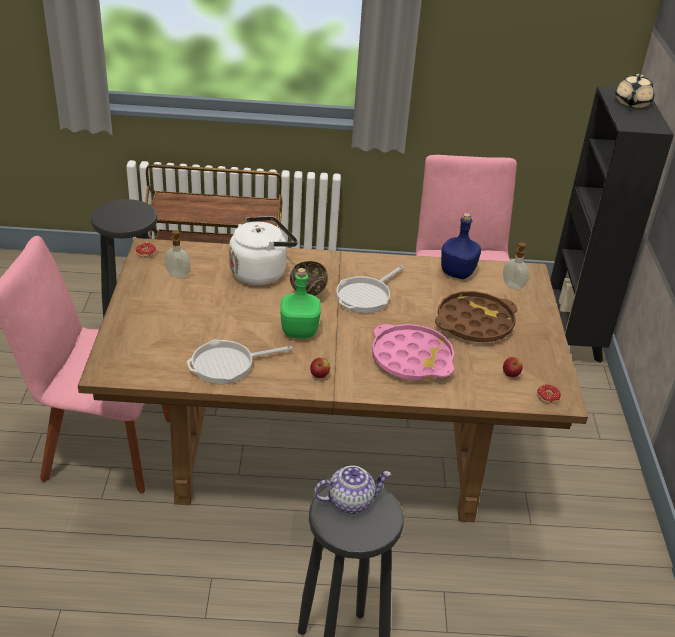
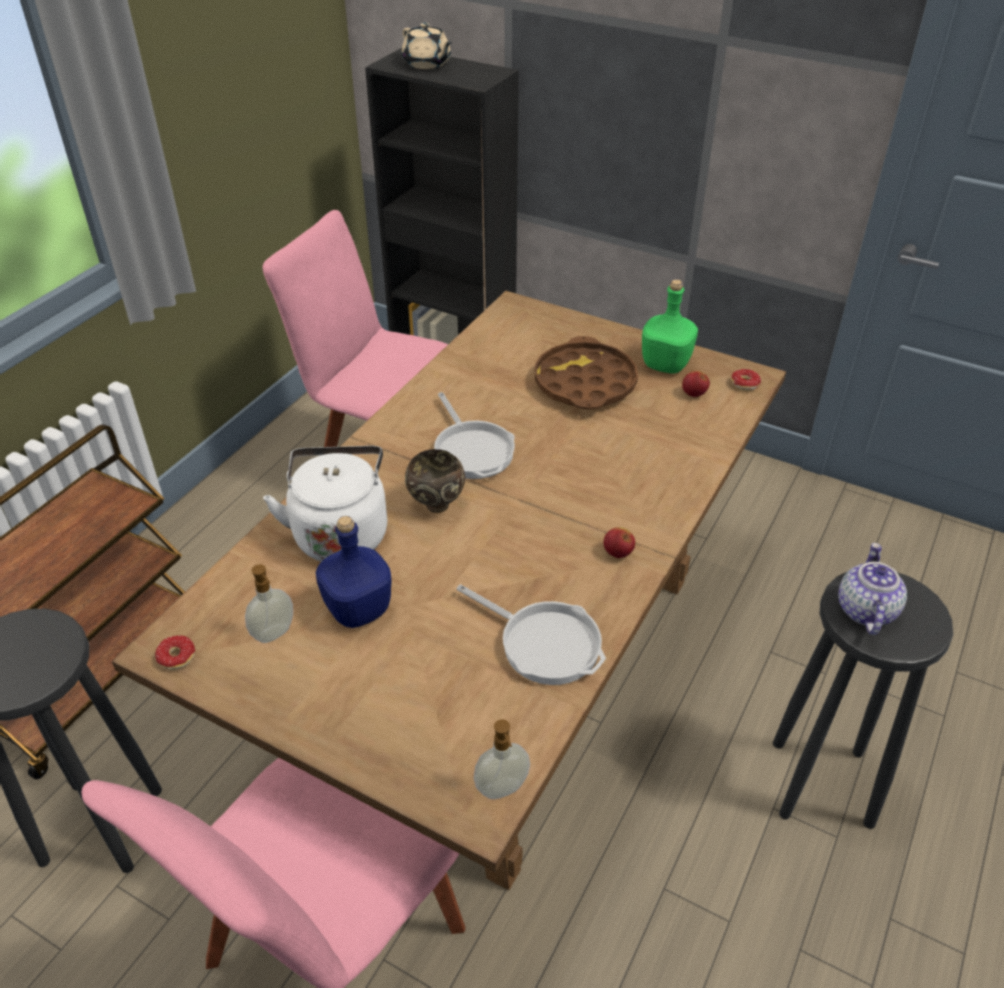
camera: 60 degrees left, 5 degrees up
frying pan [187,339,292,384] -> frying pan turned 60 degrees counterclockwise [457,584,606,685]
green bottle [280,268,321,339] -> green bottle moved to [642,279,698,373]
pink tray [372,324,454,381] -> none
blue bottle [441,213,481,279] -> blue bottle moved to [316,516,392,628]
soap dispenser [503,242,529,290] -> soap dispenser moved to [474,719,530,799]

